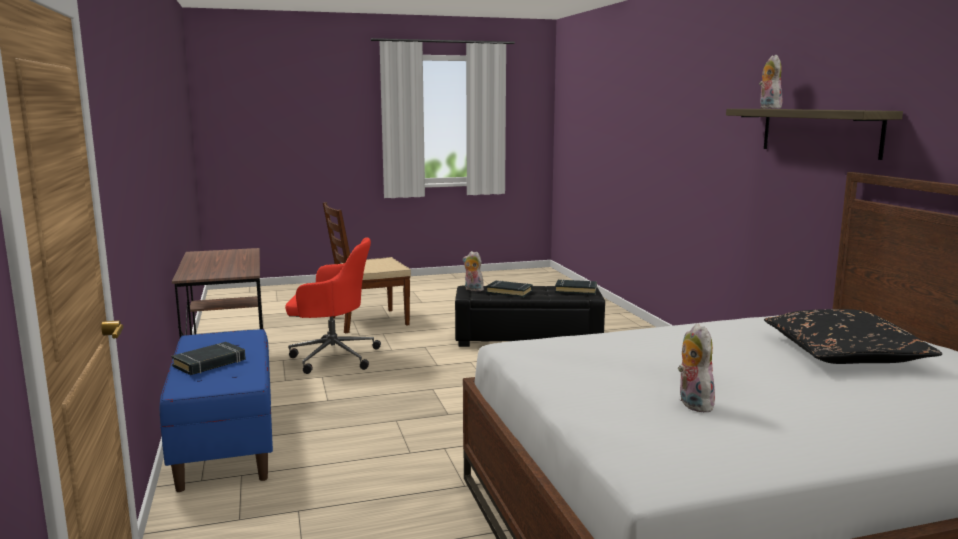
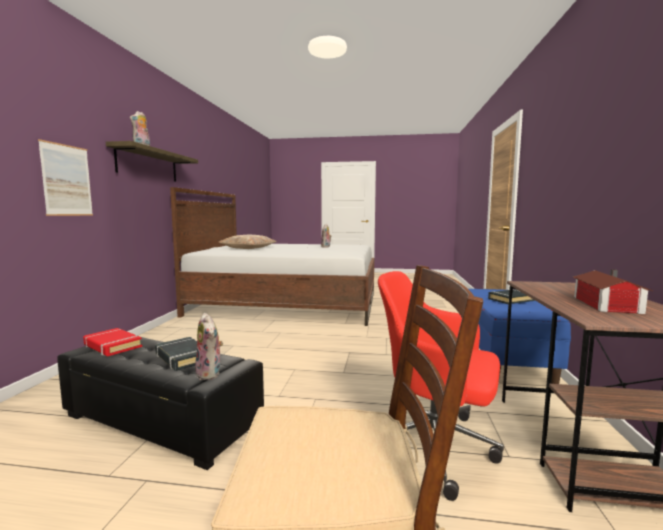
camera: 155 degrees left, 5 degrees down
black book [555,279,597,295] -> red book [83,328,142,356]
black pillow [764,309,942,364] -> beige pillow [219,235,277,249]
none -> picture [38,139,93,216]
none -> toy house [573,269,653,314]

